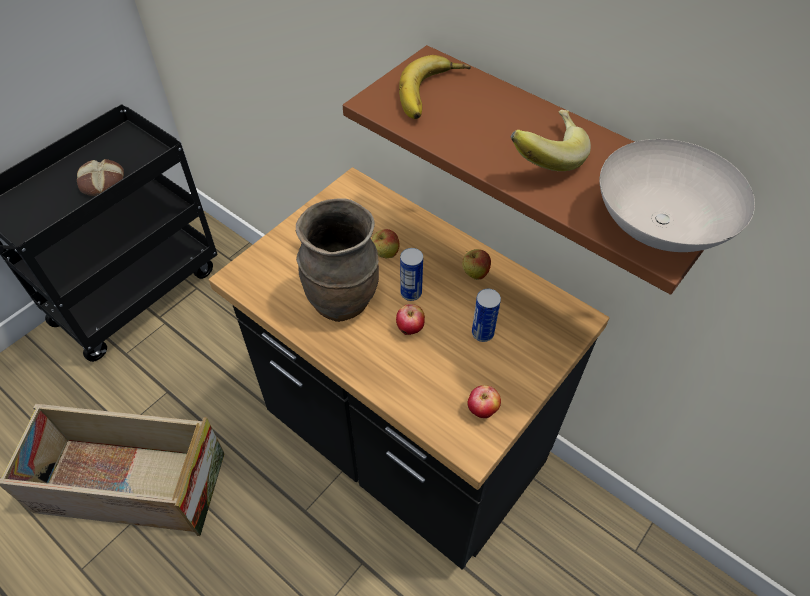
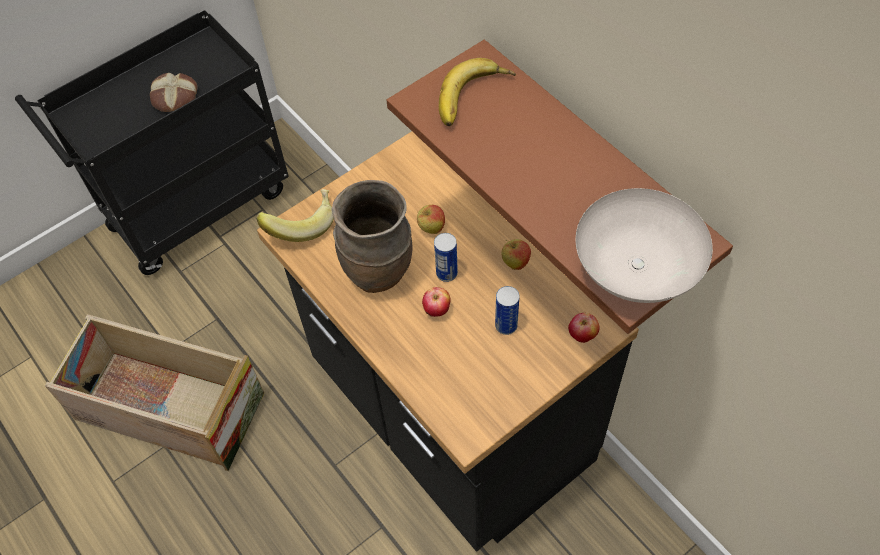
camera: 15 degrees right, 5 degrees up
apple [467,385,501,418] -> apple moved to [568,313,600,343]
banana [511,110,591,171] -> banana moved to [257,189,334,242]

